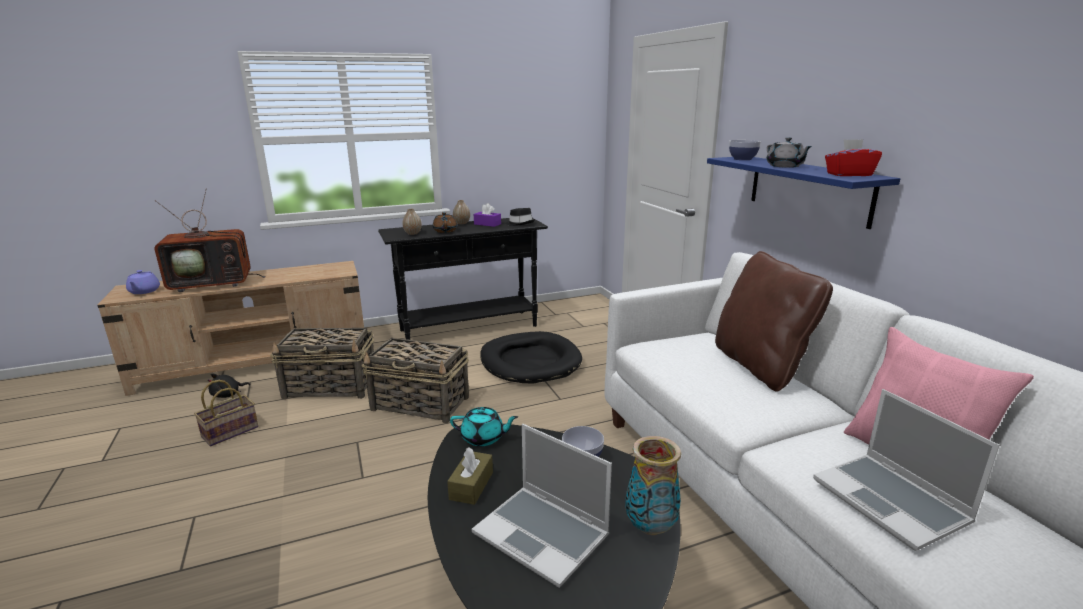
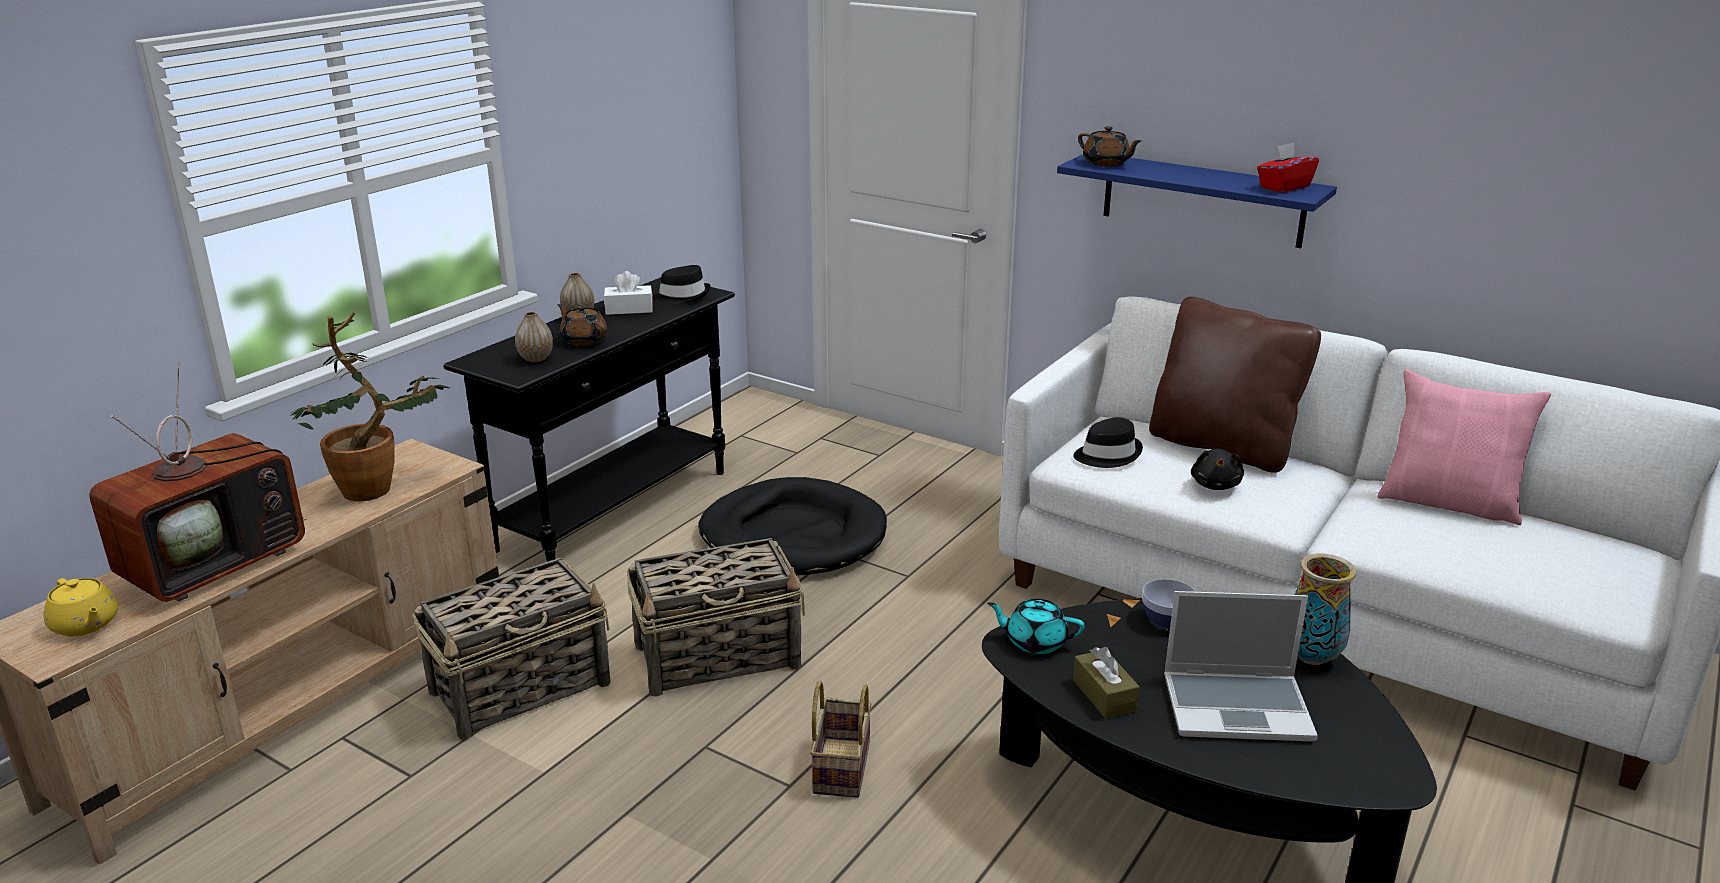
camera: 35 degrees left, 5 degrees up
purple teapot [126,270,160,294] -> yellow teapot [44,578,118,636]
basket [194,380,259,447] -> basket moved to [810,681,872,798]
black plush toy [208,373,250,398] -> black plush toy moved to [1191,448,1244,490]
turquoise teapot [450,407,518,446] -> turquoise teapot turned 135 degrees counterclockwise [987,599,1085,654]
purple tissue box [474,203,501,227] -> white tissue box [604,271,653,315]
bowl [729,140,761,160] -> brown teapot [1078,126,1141,167]
grey teapot [767,137,812,168] -> none
laptop [813,389,999,551] -> none
none -> potted plant [290,312,450,501]
none -> black hat [1073,417,1143,468]

